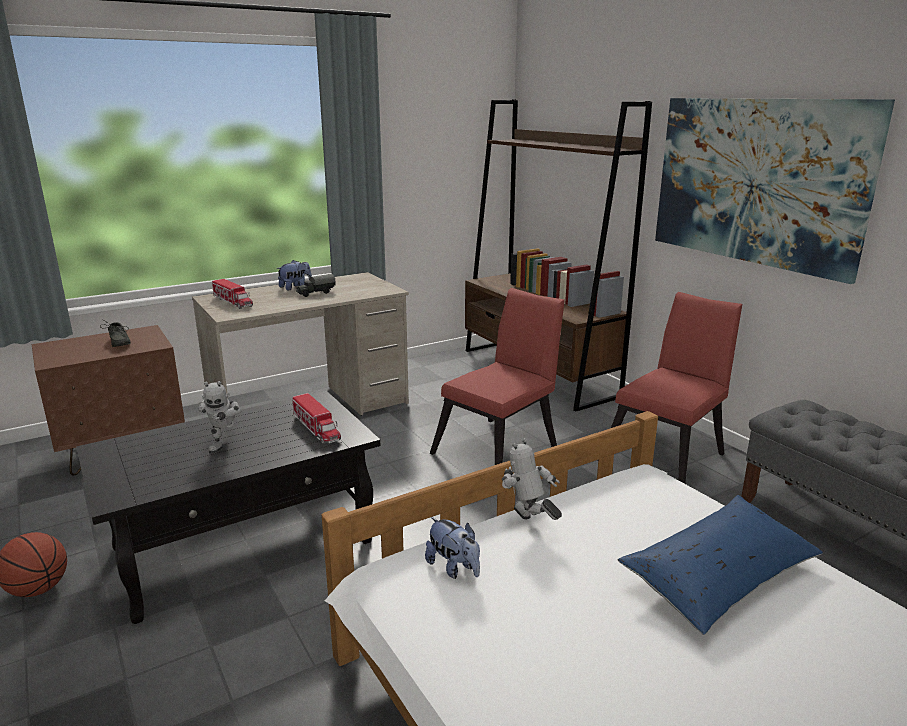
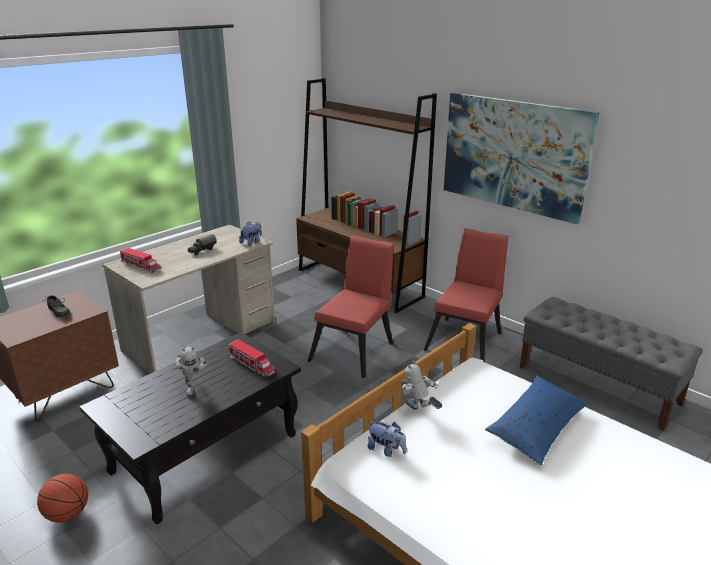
camera: 15 degrees left, 5 degrees up
plush toy [276,260,312,291] -> plush toy moved to [239,222,262,246]

